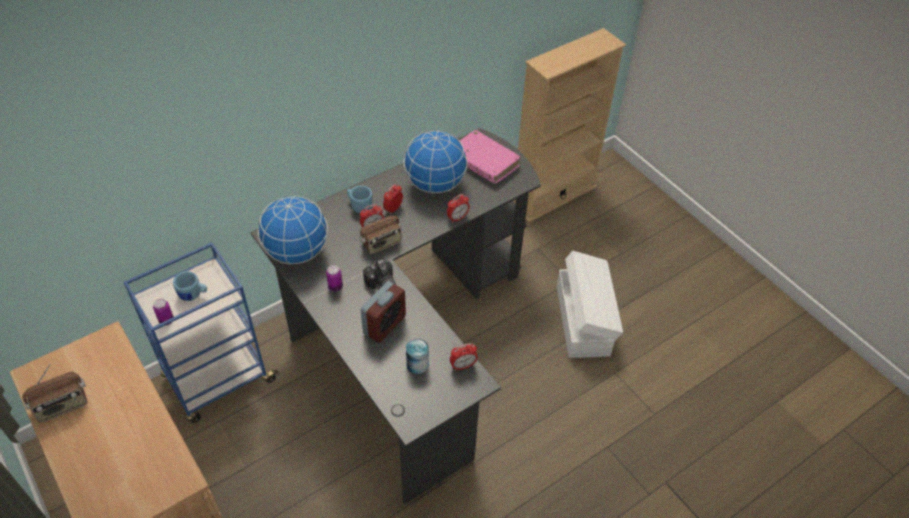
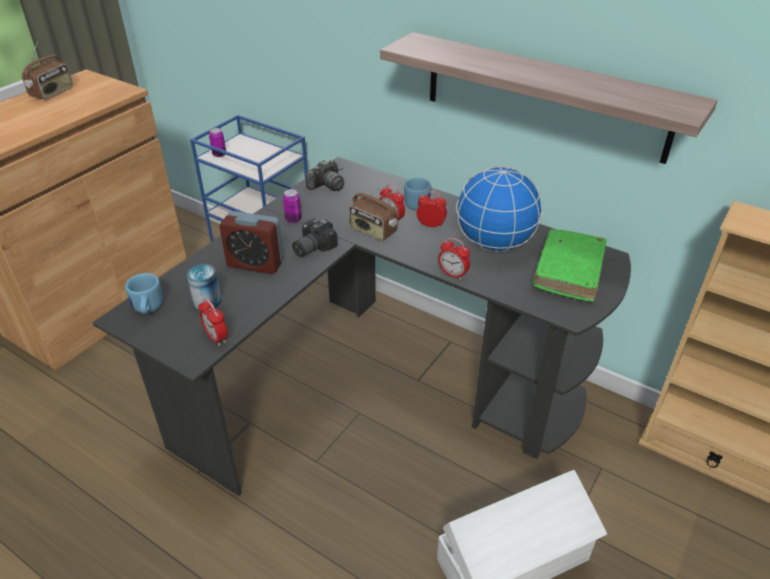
camera: 70 degrees right, 10 degrees down
radio [22,364,87,422] -> radio turned 105 degrees counterclockwise [22,42,73,100]
blue mug [173,271,207,301] -> blue mug moved to [125,273,163,313]
globe [258,196,328,264] -> camera [306,160,344,191]
pink book [460,130,520,184] -> green book [533,230,607,302]
none -> shelf [380,32,718,164]

